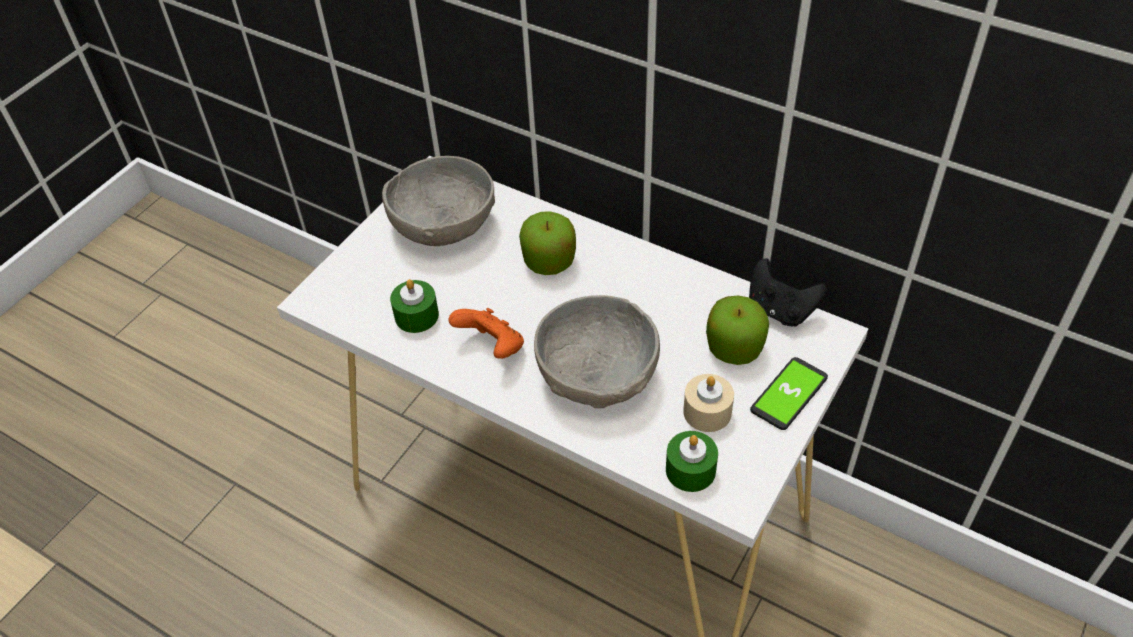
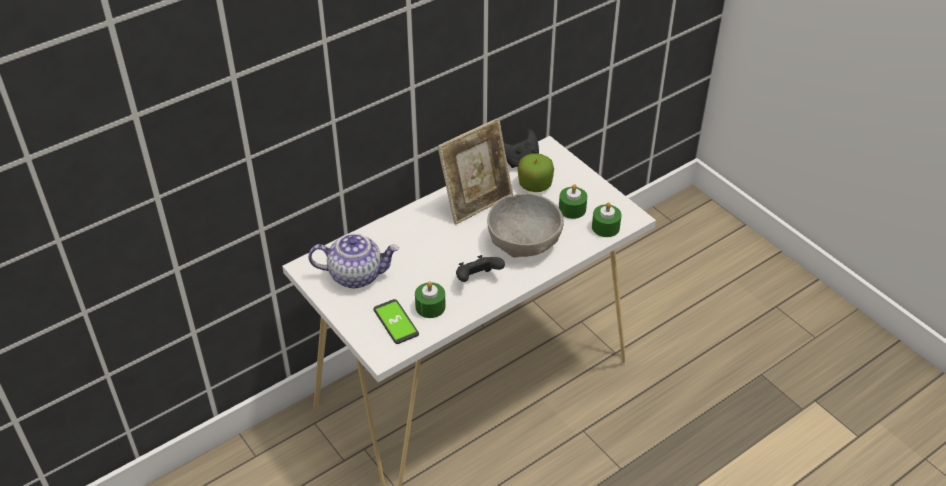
camera: 70 degrees left, 5 degrees down
grey bowl [382,156,495,246] -> teapot [308,233,399,288]
orange game controller [449,308,524,359] -> black game controller [456,255,505,282]
apple [519,211,576,275] -> none
beige candle [683,374,734,432] -> green candle [559,184,587,219]
phone [750,357,828,430] -> phone moved to [373,299,419,344]
none -> picture frame [438,118,513,224]

